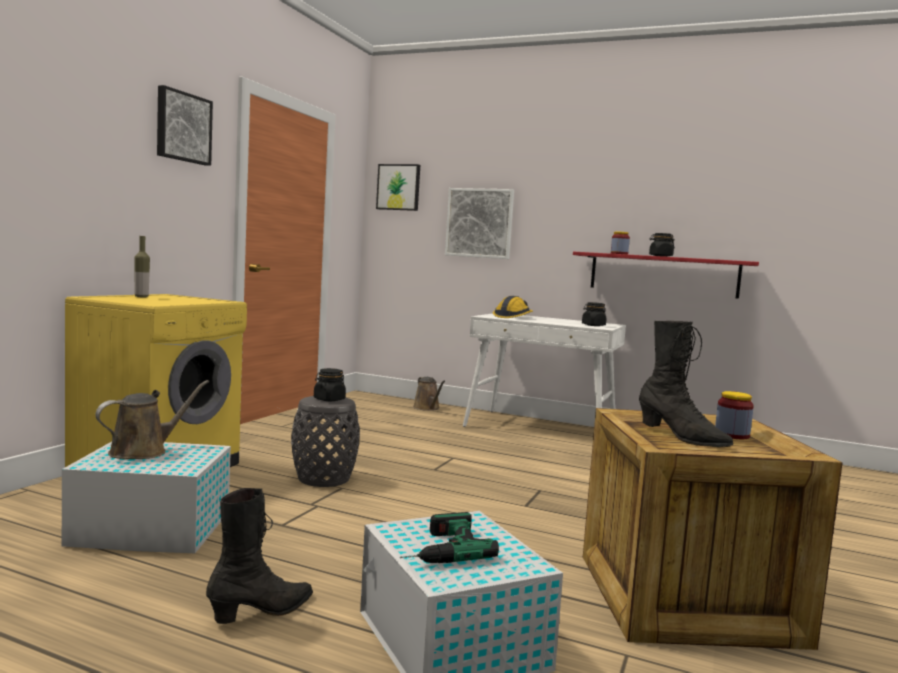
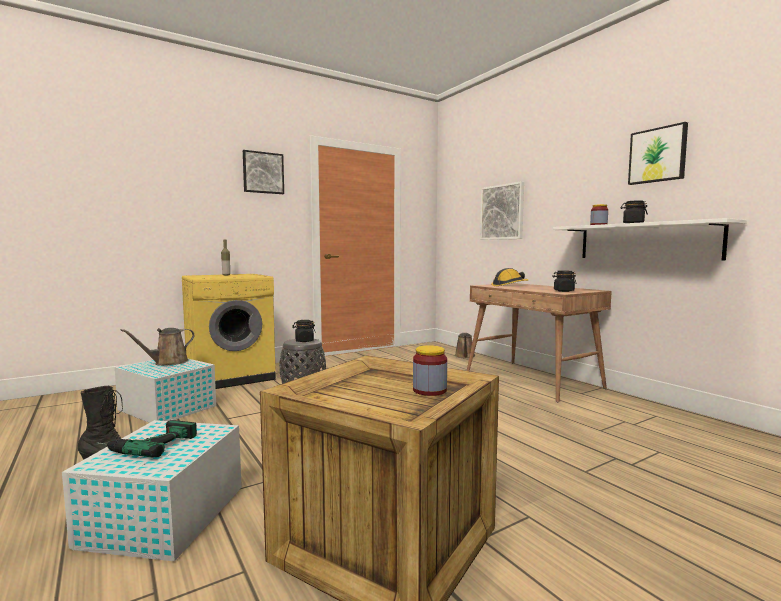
camera: 35 degrees right, 0 degrees up
brown watering can [96,380,209,459] -> brown watering can turned 150 degrees clockwise [121,328,194,366]
picture [376,164,420,211] -> picture moved to [628,122,688,185]
white desk [463,313,626,427] -> brown desk [467,283,612,403]
red shelf [573,252,759,299] -> white shelf [553,218,747,260]
black boot [639,321,733,448] -> none

